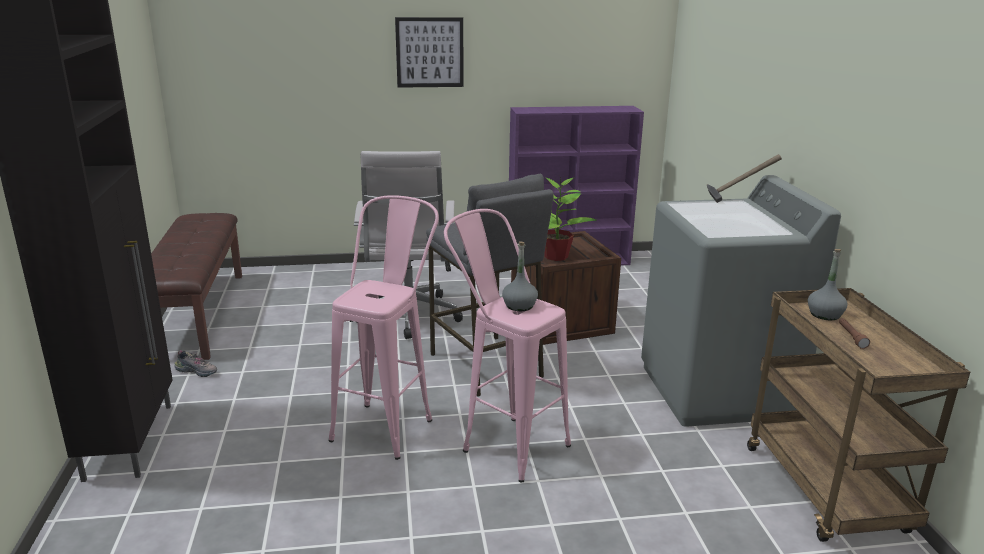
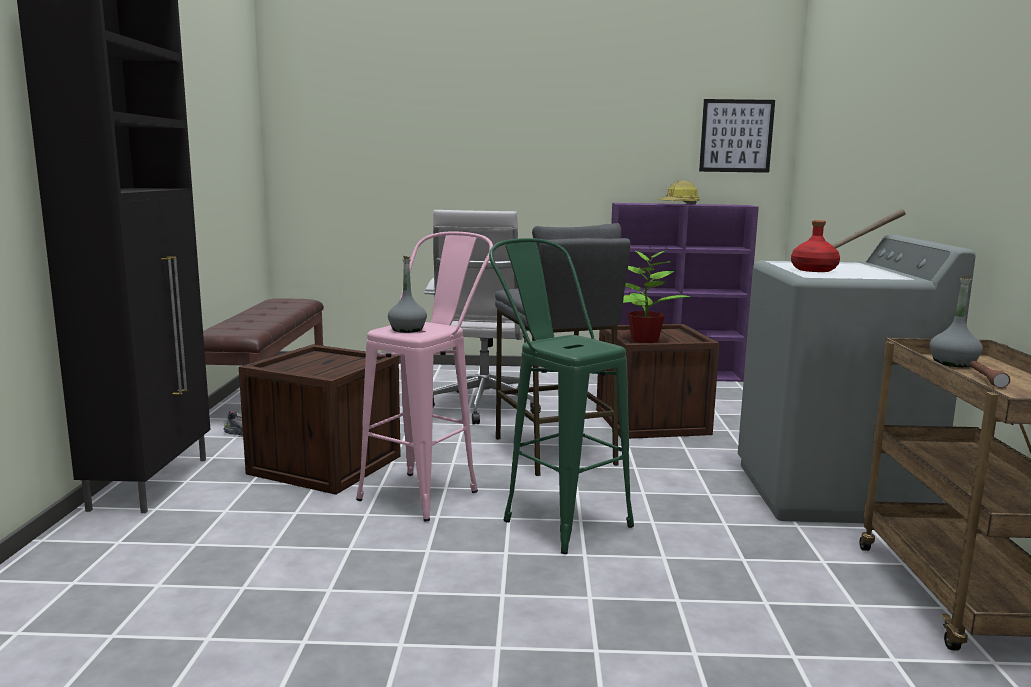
camera: 10 degrees right, 10 degrees down
picture [395,17,463,88] -> picture moved to [699,99,775,173]
pink stool [444,209,571,482] -> green stool [489,238,634,554]
grey bottle [502,241,538,311] -> grey bottle moved to [388,256,427,333]
none -> crate [239,345,401,495]
none -> hard hat [658,181,700,204]
none -> red bottle [791,220,840,272]

